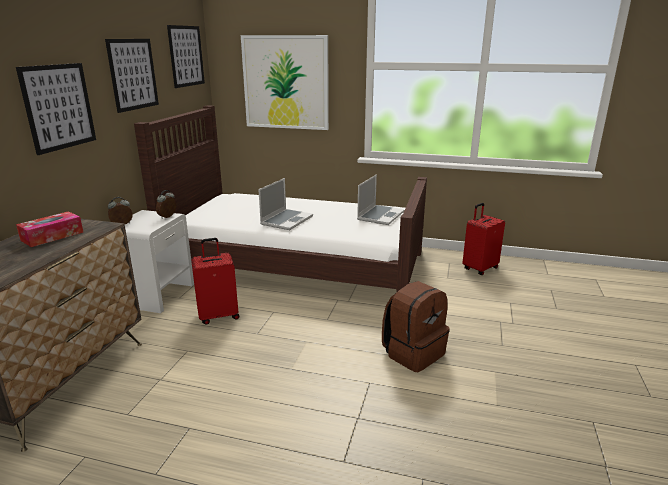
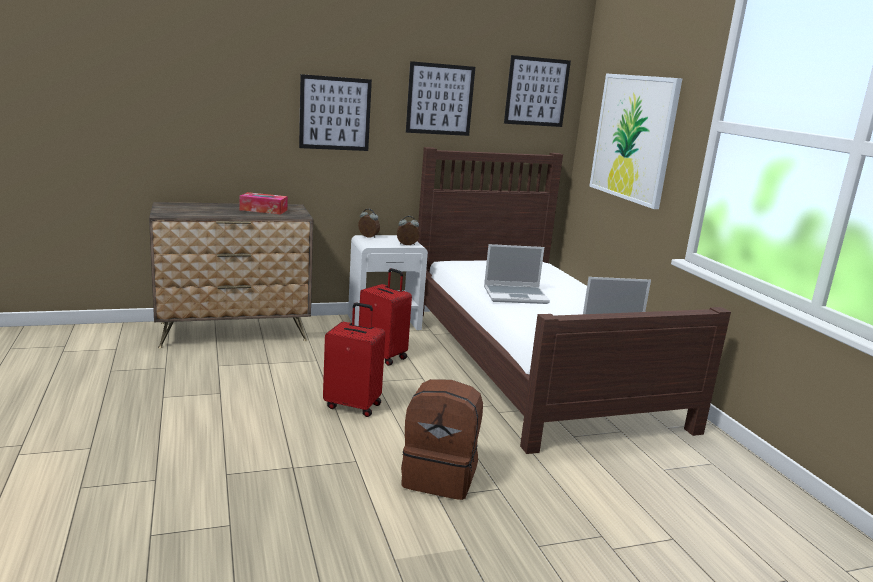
camera: 55 degrees right, 5 degrees down
red suitcase [462,203,505,275] -> red suitcase moved to [323,303,385,417]

